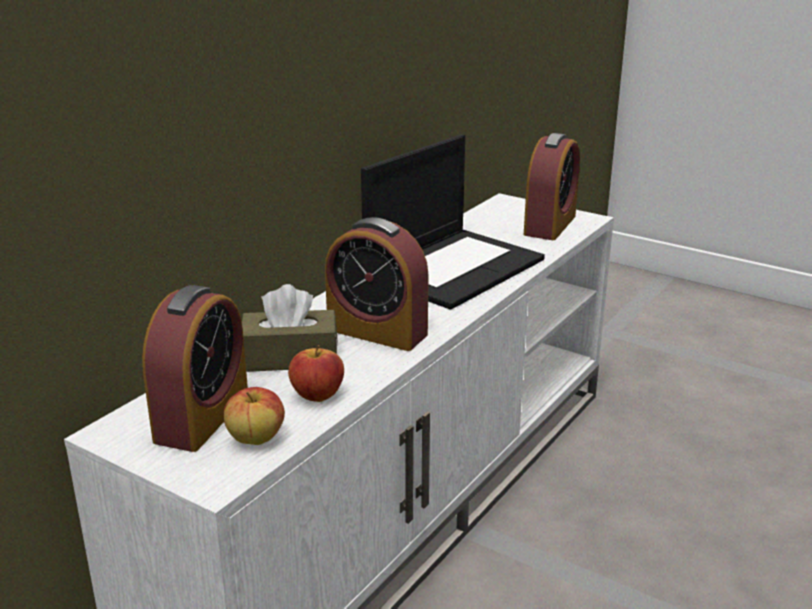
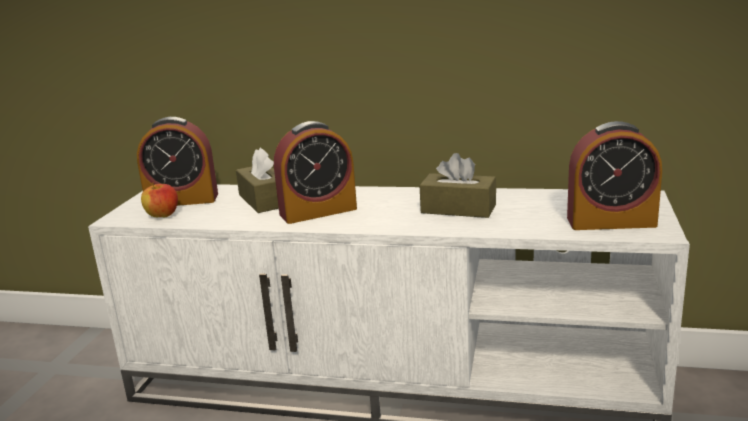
camera: 70 degrees right, 5 degrees down
apple [288,345,344,402] -> none
alarm clock [325,217,428,351] -> alarm clock turned 120 degrees counterclockwise [274,121,357,224]
laptop [361,134,545,310] -> brown tissue box [420,153,496,218]

